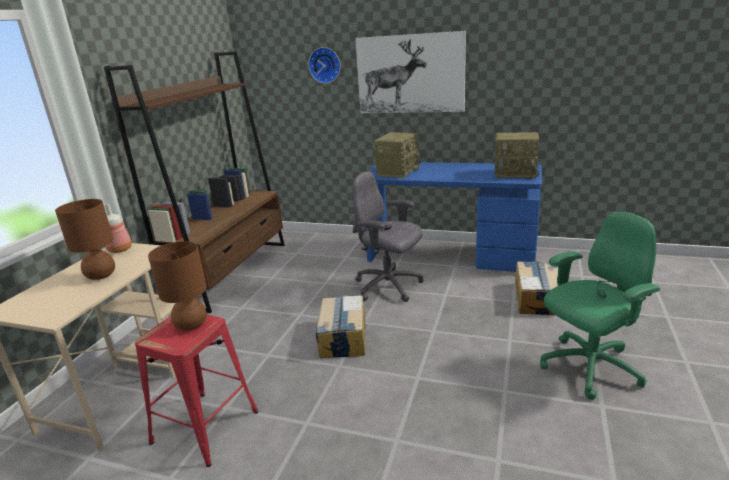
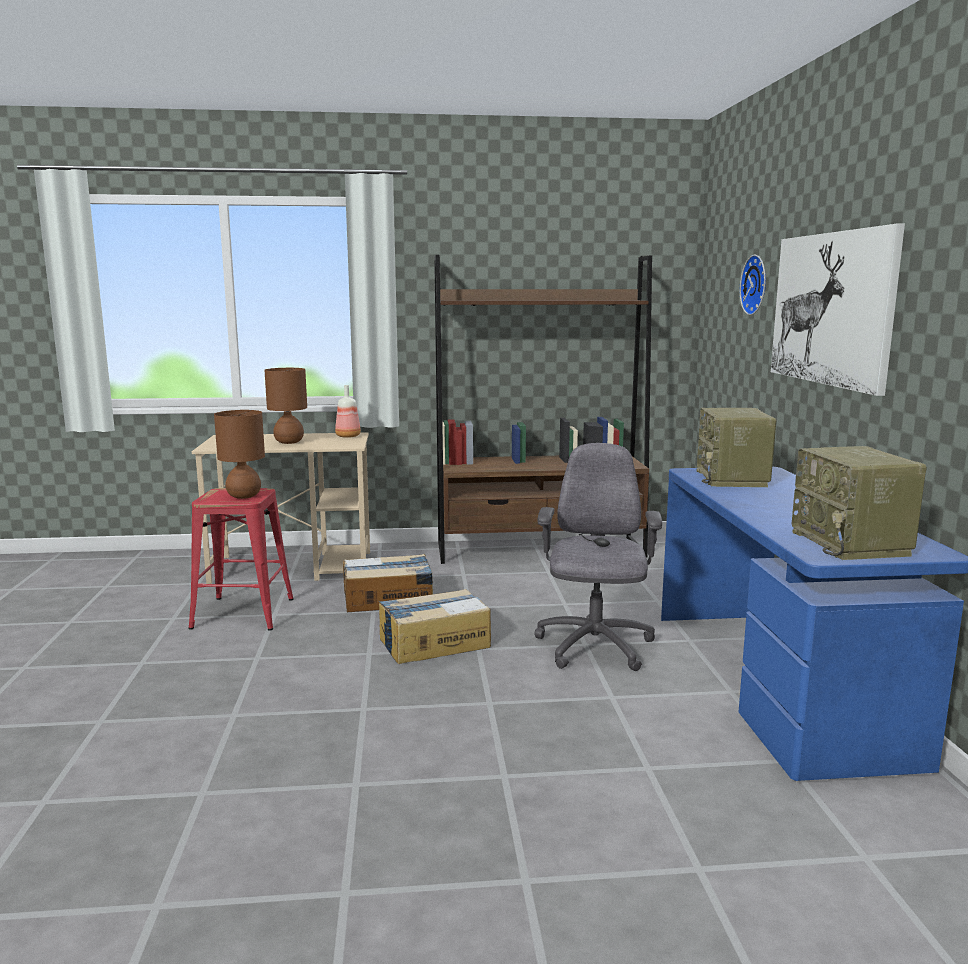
camera: 65 degrees right, 10 degrees down
radio [374,132,421,178] -> radio turned 90 degrees clockwise [696,408,776,487]
cardboard box [515,261,559,315] -> cardboard box moved to [343,554,433,612]
green office chair [540,212,660,400] -> none

